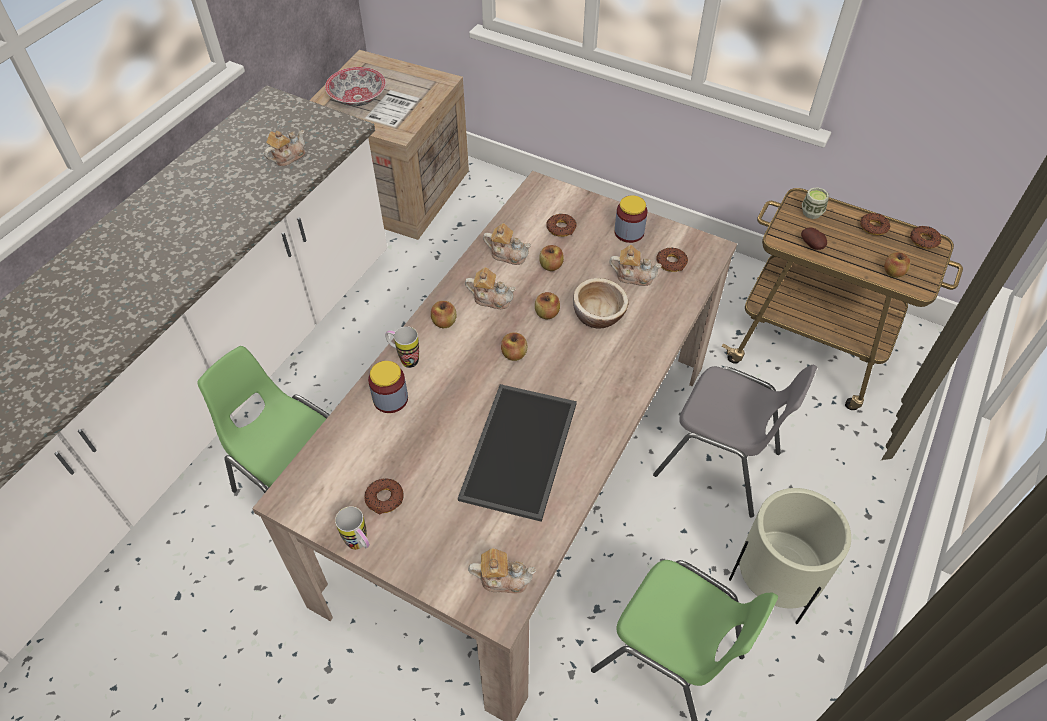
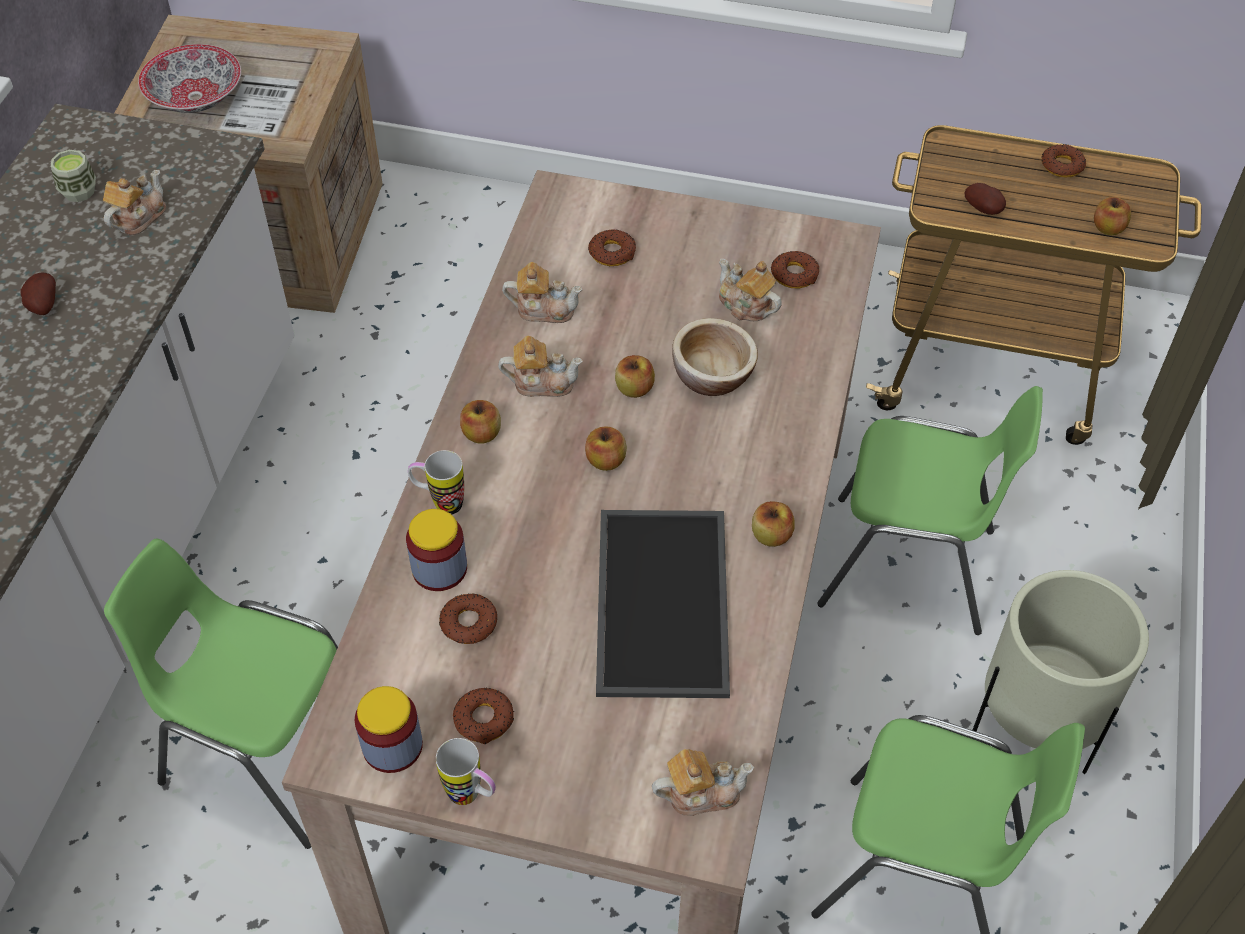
camera: 15 degrees left, 0 degrees up
apple [540,245,564,271] -> apple moved to [752,501,795,547]
teapot [609,245,662,286] -> teapot turned 135 degrees counterclockwise [719,259,782,321]
jar [614,195,648,243] -> jar moved to [355,686,423,773]
grey chair [653,365,817,518] -> green chair [817,386,1043,635]
cup [802,187,829,219] -> cup moved to [51,150,96,202]
donut [910,226,941,249] -> donut moved to [439,593,497,644]
none -> potato [20,272,56,315]

